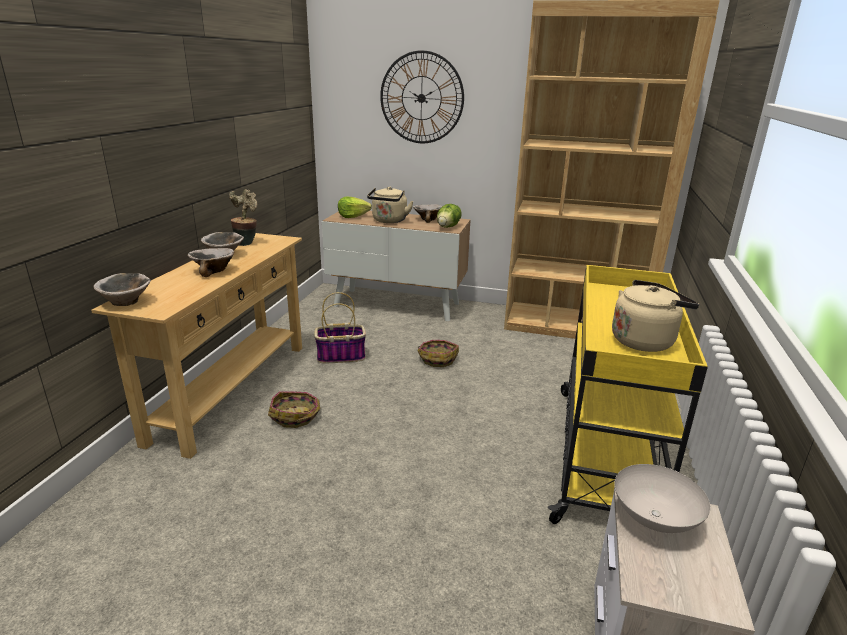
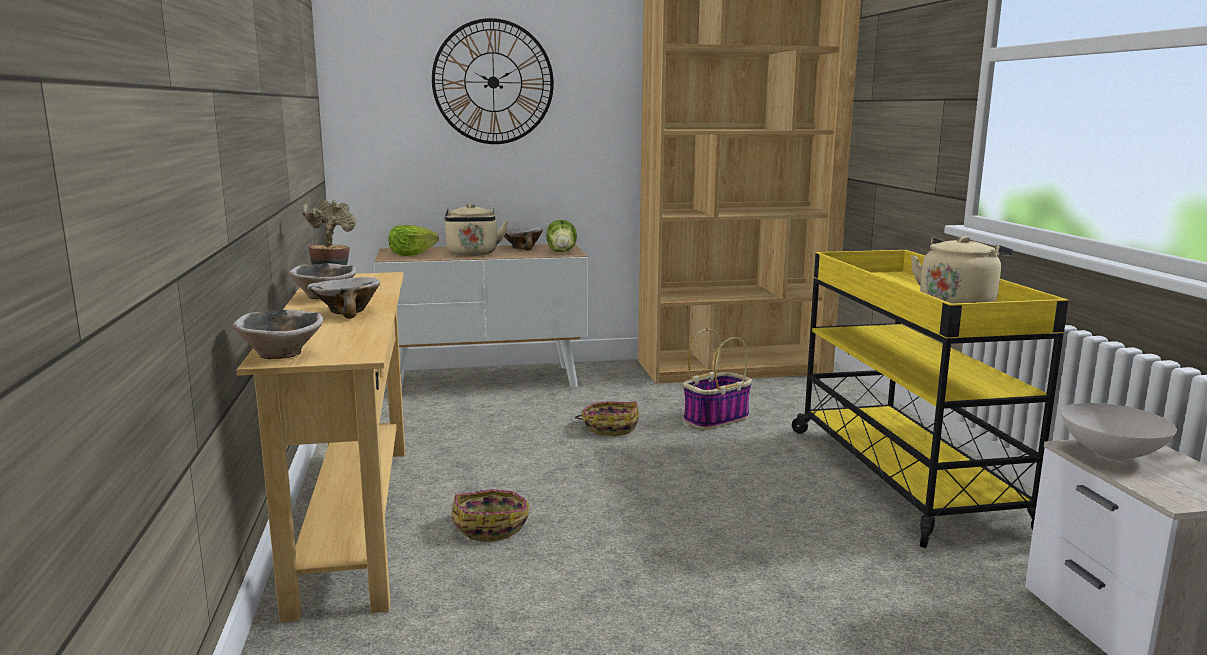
camera: 25 degrees left, 10 degrees down
basket [315,292,366,364] -> basket moved to [683,329,752,430]

